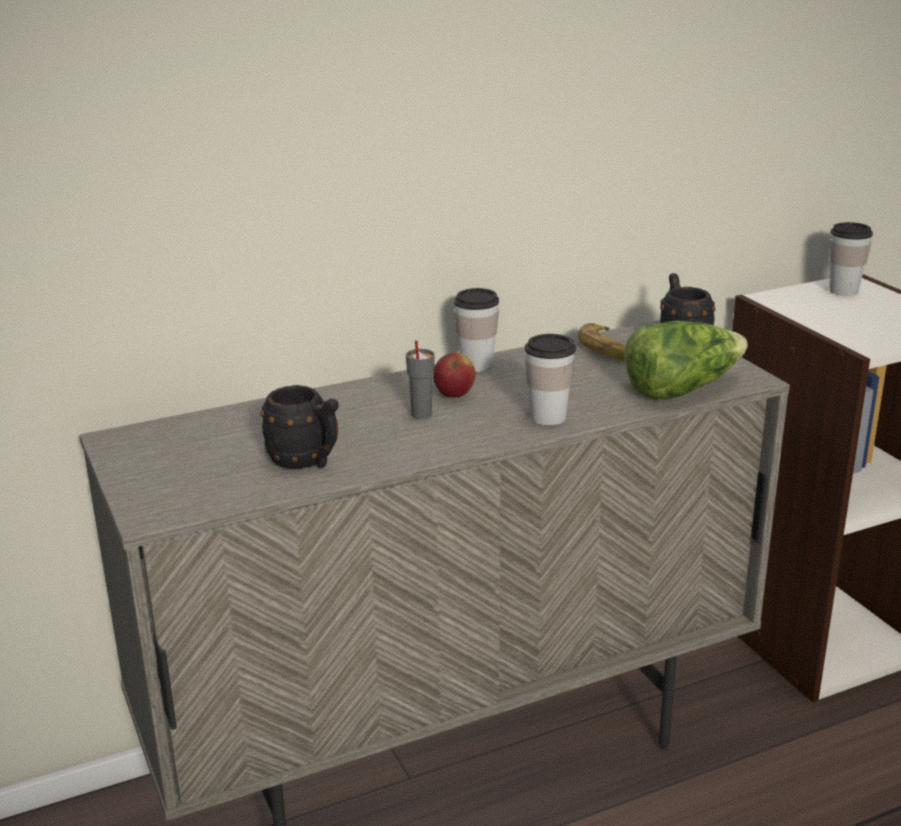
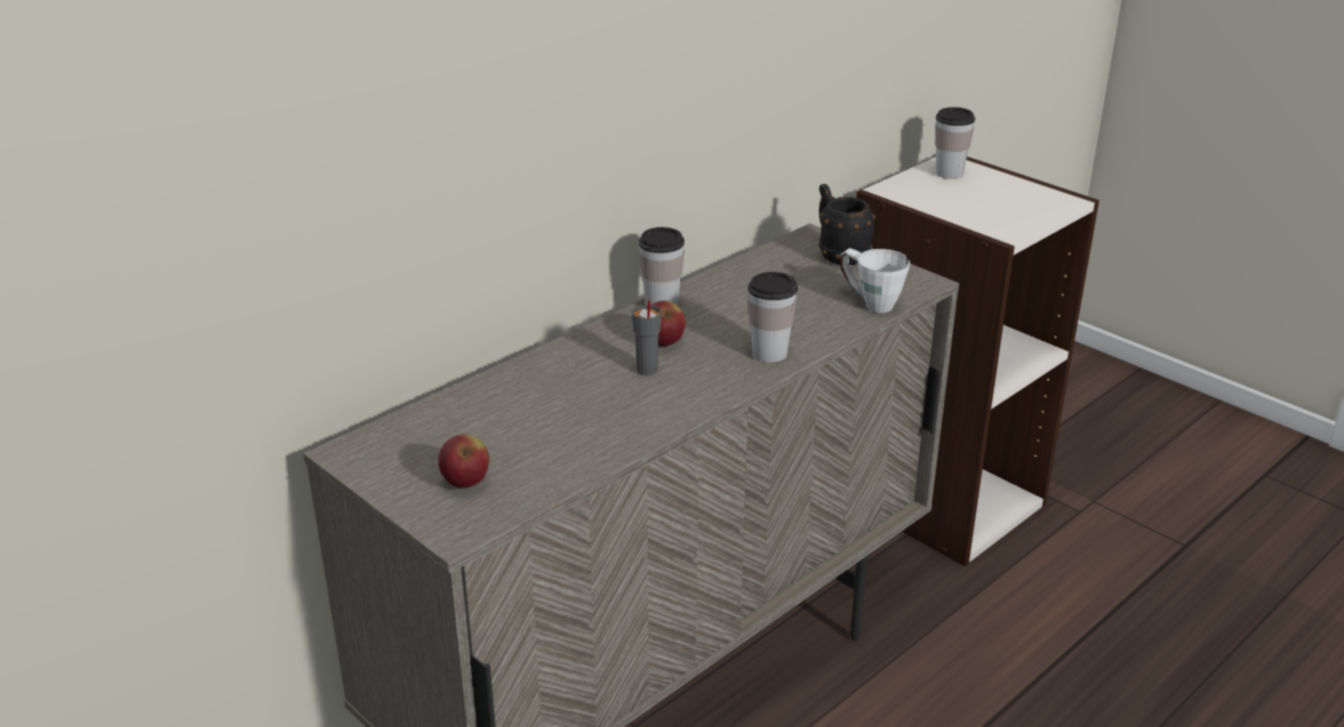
camera: 20 degrees left, 5 degrees up
black mug [260,385,339,469] -> none
banana [578,323,626,360] -> none
lettuce [624,321,748,400] -> white mug [840,248,910,313]
none -> apple [438,434,490,488]

